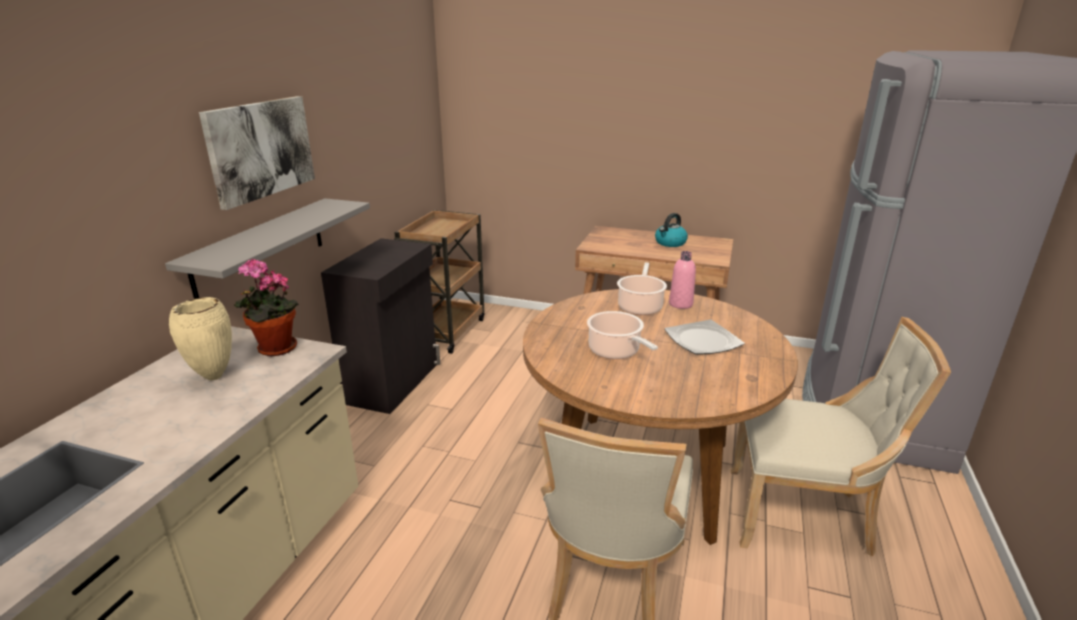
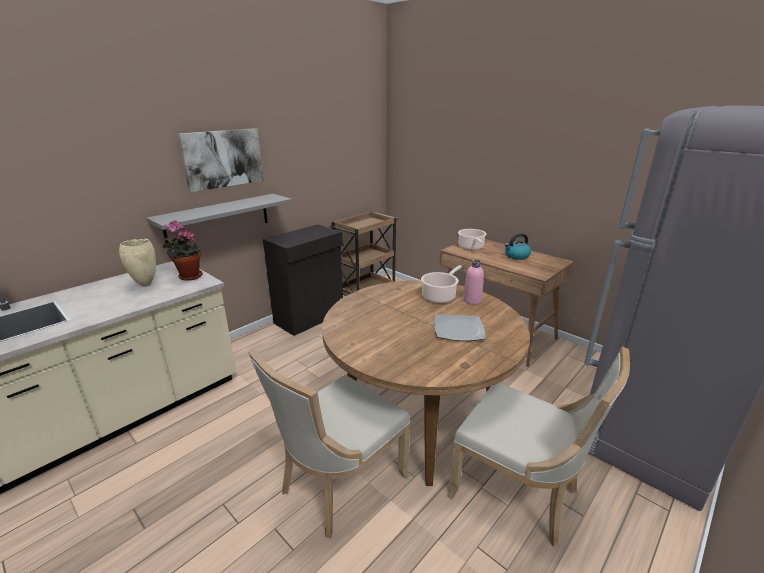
camera: 25 degrees right, 0 degrees up
cooking pot [587,311,658,359] -> cooking pot moved to [458,229,487,250]

